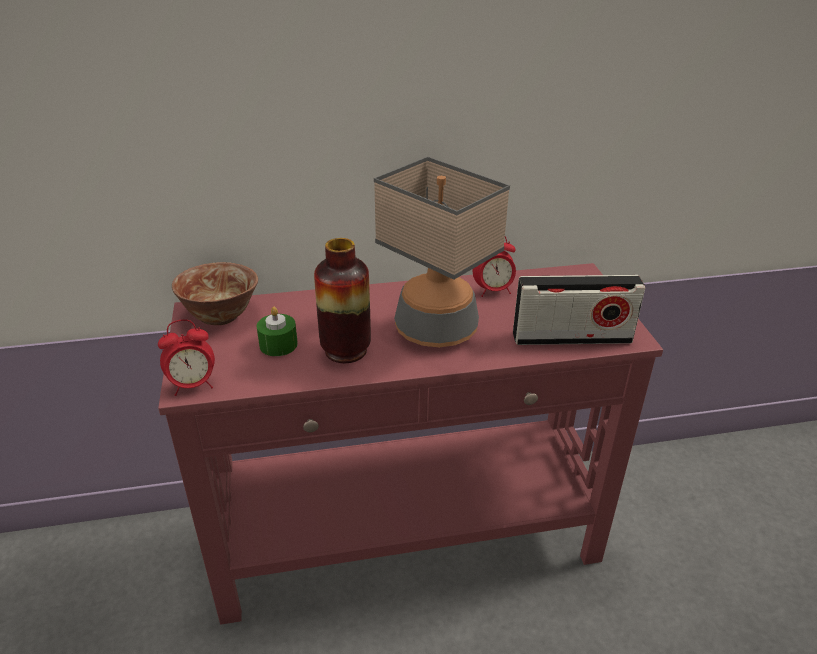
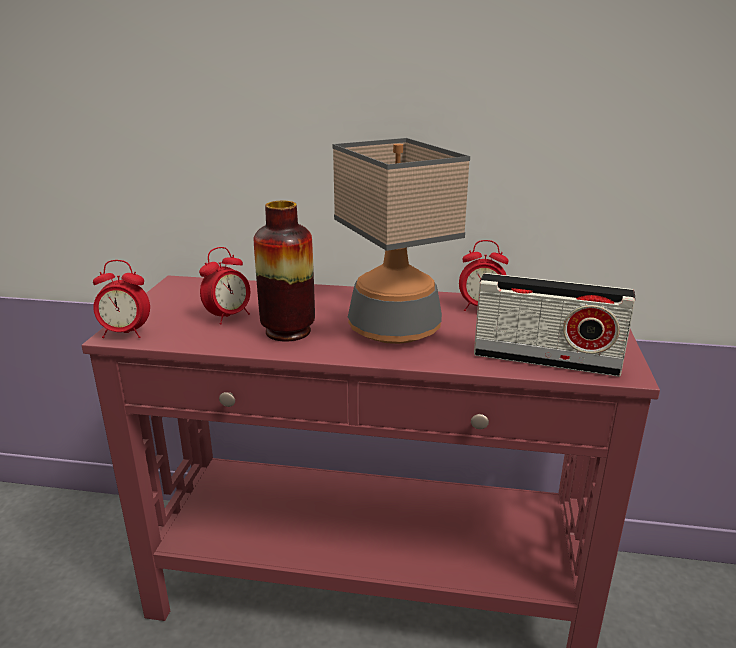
camera: 20 degrees right, 10 degrees down
bowl [172,262,258,325] -> none
green candle [257,307,298,356] -> alarm clock [199,247,250,324]

